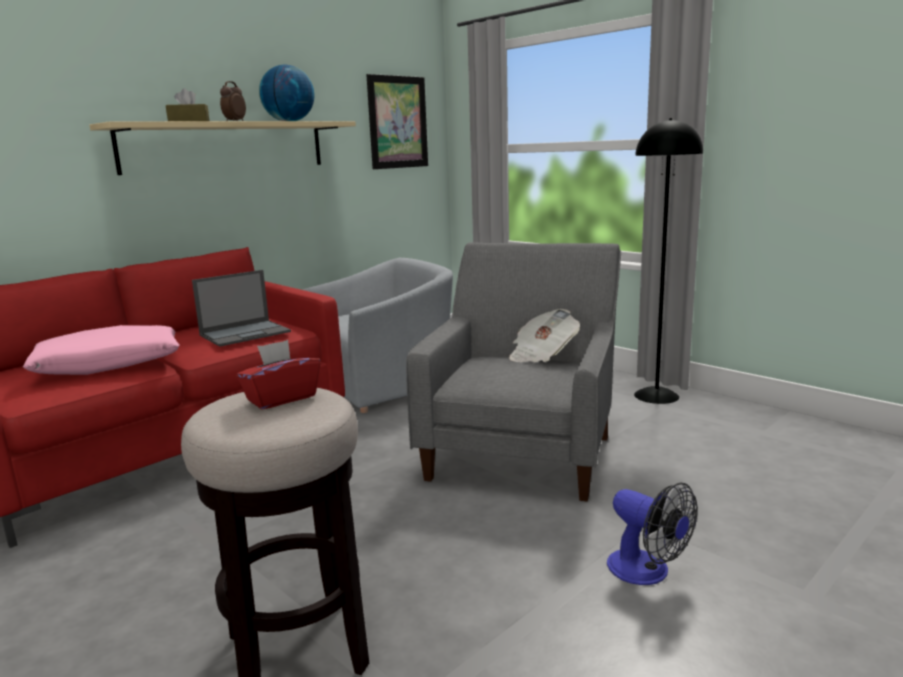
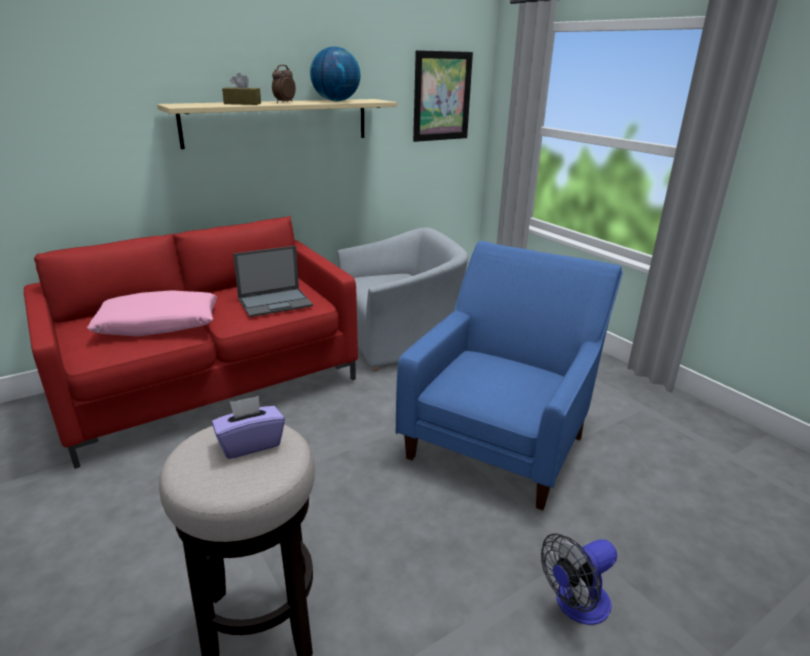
camera: 10 degrees right, 10 degrees up
red tissue box [236,340,321,410] -> purple tissue box [212,396,285,459]
grey armchair [406,242,622,502] -> blue armchair [396,241,623,510]
newspaper [509,309,580,362] -> none
fan [607,483,698,585] -> fan turned 90 degrees clockwise [541,533,617,625]
black floor lamp [634,118,703,404] -> none

